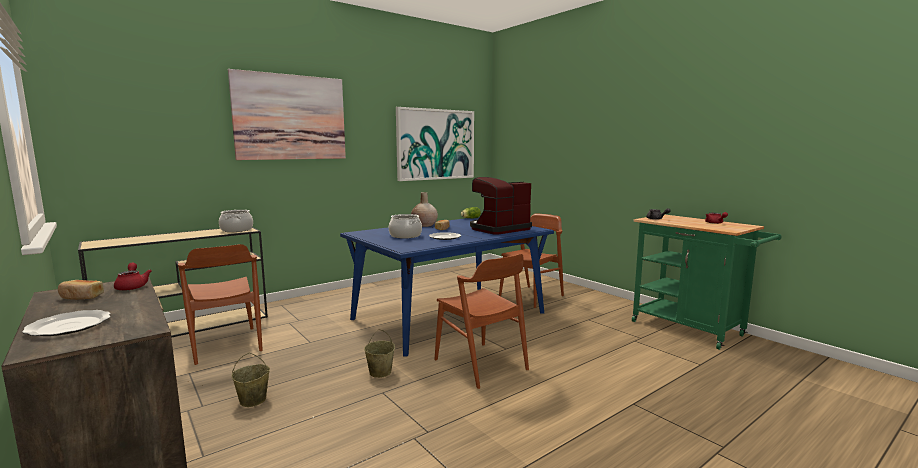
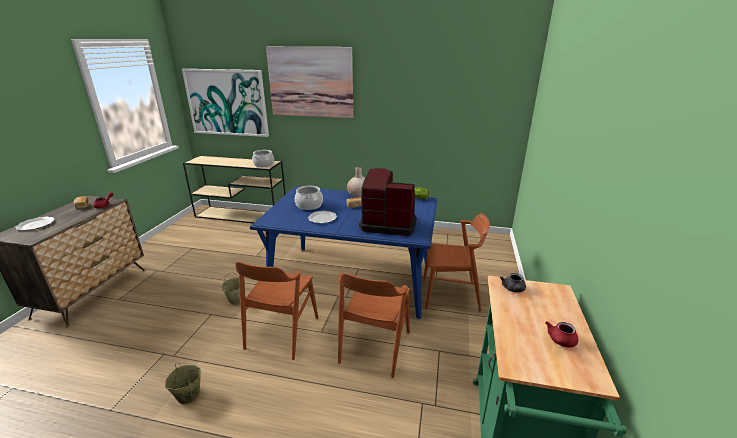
camera: 50 degrees right, 15 degrees up
brown chair [178,244,263,365] -> brown chair moved to [338,273,410,378]
beige bucket [232,353,270,407] -> beige bucket moved to [165,363,201,404]
picture [396,107,474,181] -> picture moved to [182,69,269,137]

